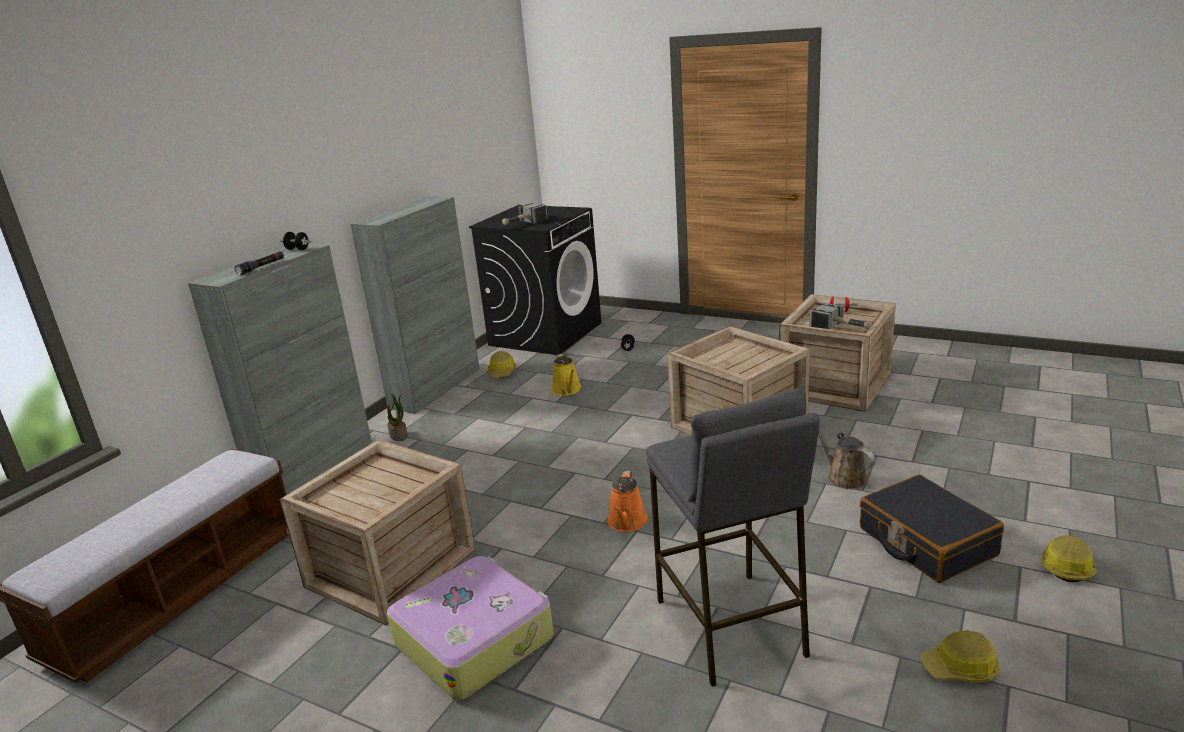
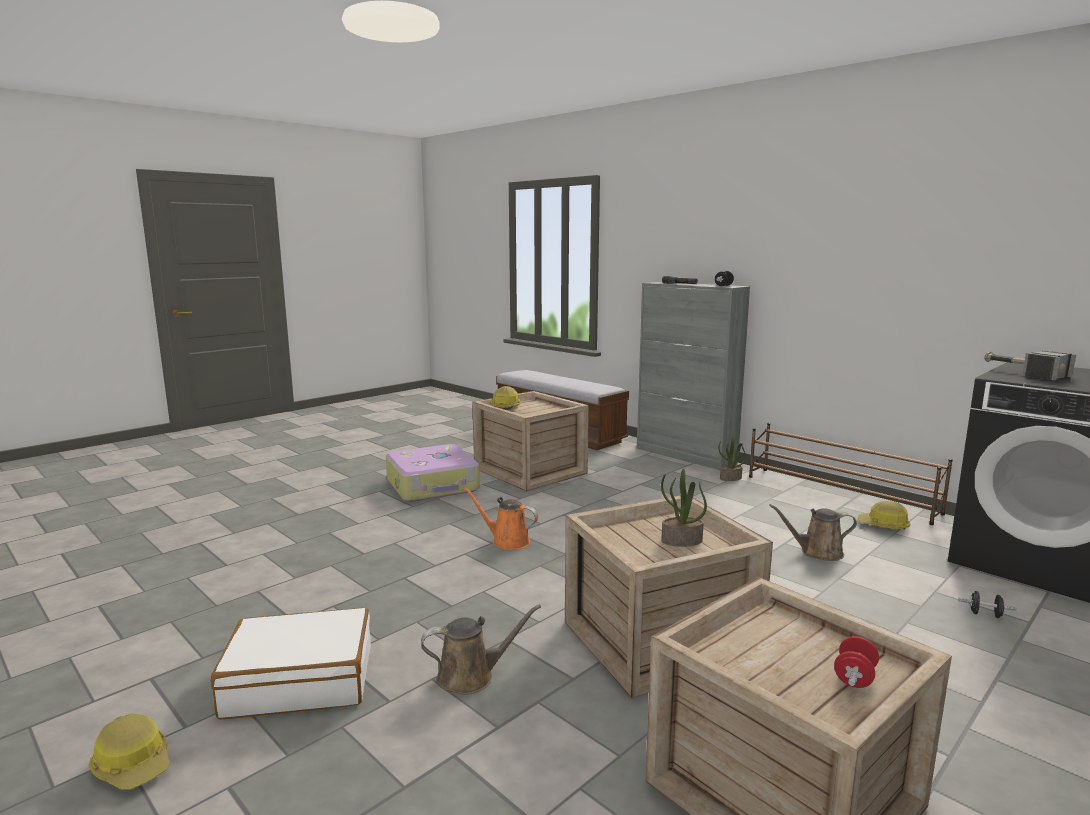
camera: 105 degrees right, 10 degrees down
grey cabinet [350,196,480,414] -> brown shoe rack [749,423,953,525]
yellow watering can [552,354,581,396] -> brown watering can [769,504,857,561]
grey stool [646,388,820,687] -> none
hammer [809,303,872,329] -> none
black suitcase [860,475,1004,583] -> white suitcase [211,607,371,719]
hard hat [920,630,999,682] -> hard hat moved to [491,386,521,410]
none -> potted plant [661,469,707,547]

